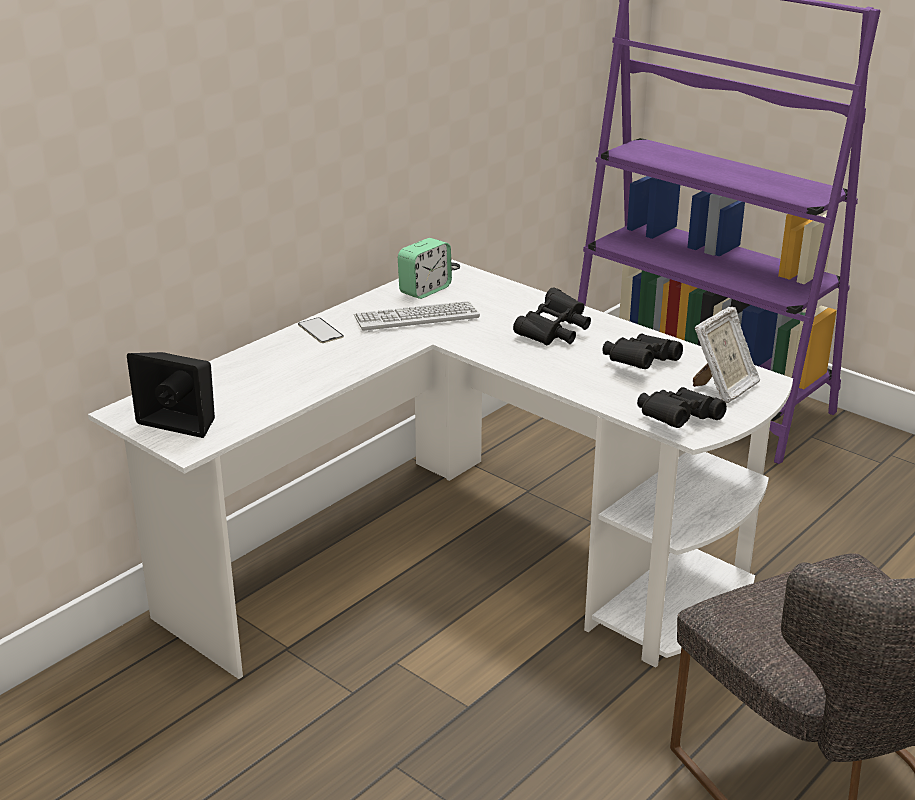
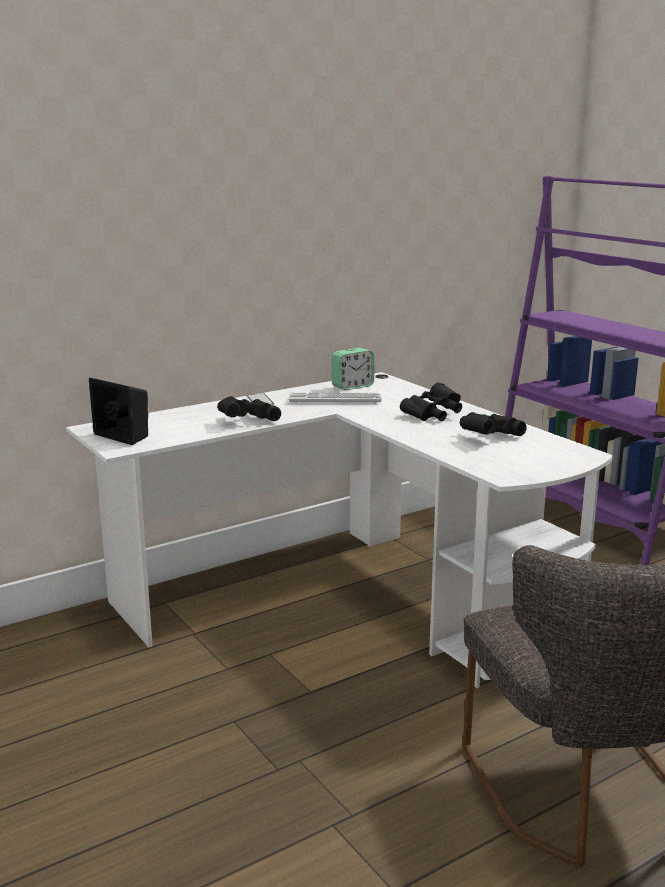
camera: 15 degrees right, 10 degrees down
black binoculars [637,387,727,428] -> black binoculars moved to [217,396,281,421]
picture frame [693,307,760,403] -> none

